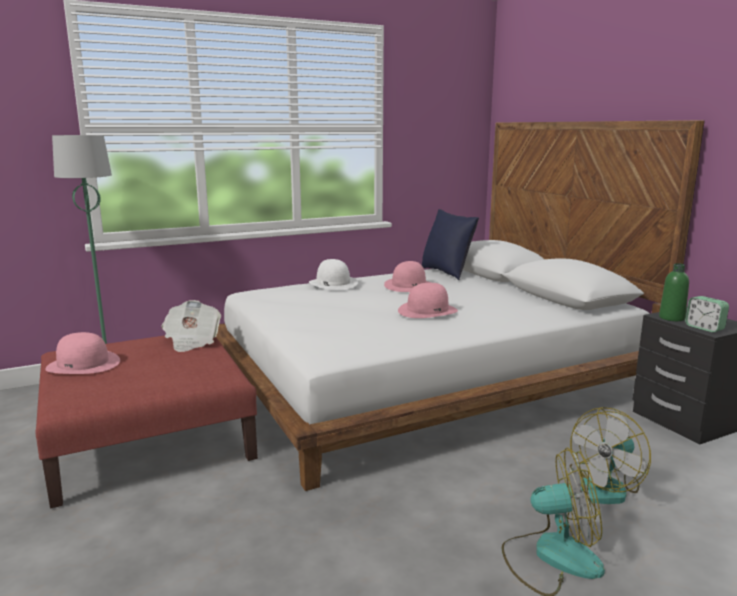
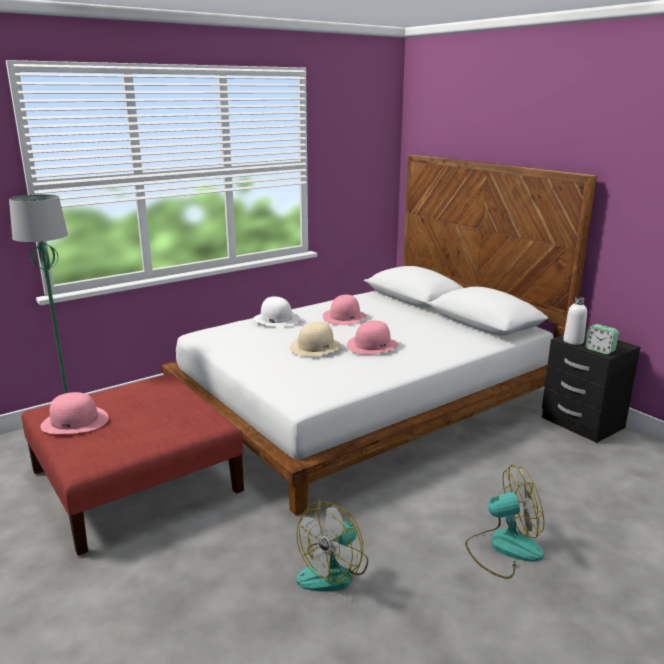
camera: 10 degrees left, 5 degrees up
newspaper [161,300,221,352] -> none
blue pillow [422,209,479,280] -> none
fan [569,407,651,504] -> fan moved to [296,501,368,592]
green bottle [659,263,689,321] -> white bottle [563,297,587,345]
none -> beige hat [290,322,342,357]

